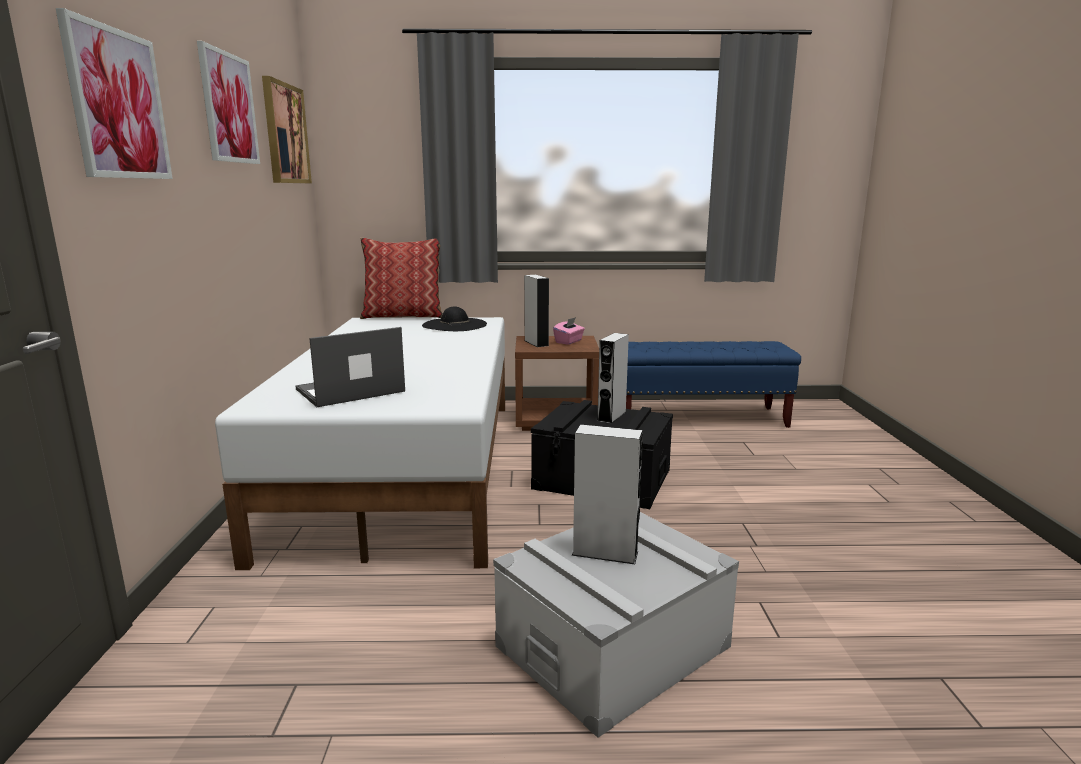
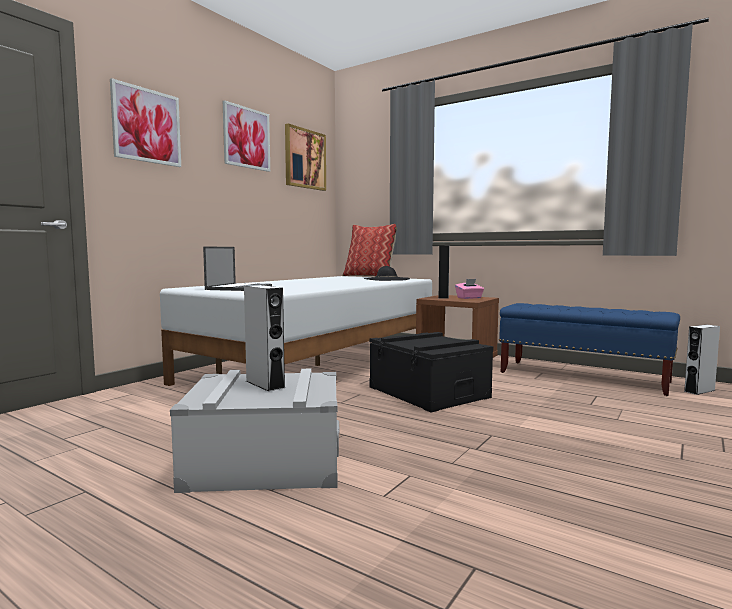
camera: 35 degrees right, 10 degrees down
laptop [296,327,405,407] -> laptop turned 105 degrees clockwise [203,246,272,291]
grey speaker [597,333,629,424] -> grey speaker moved to [684,325,720,395]

